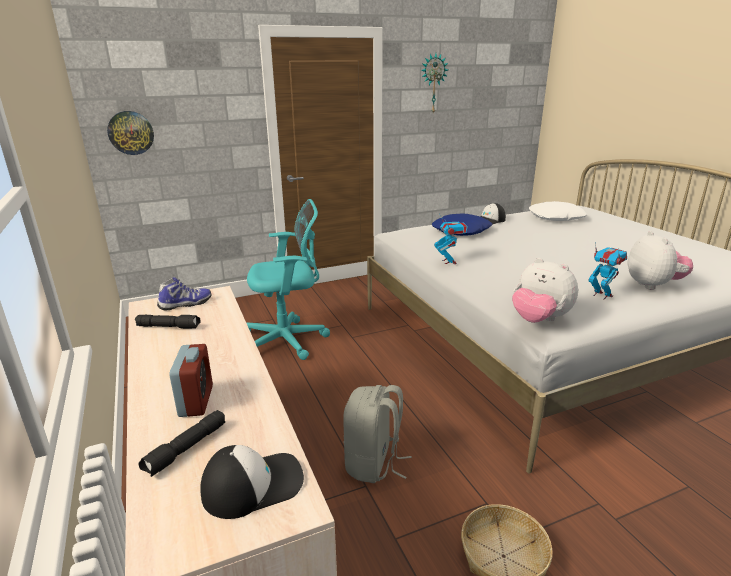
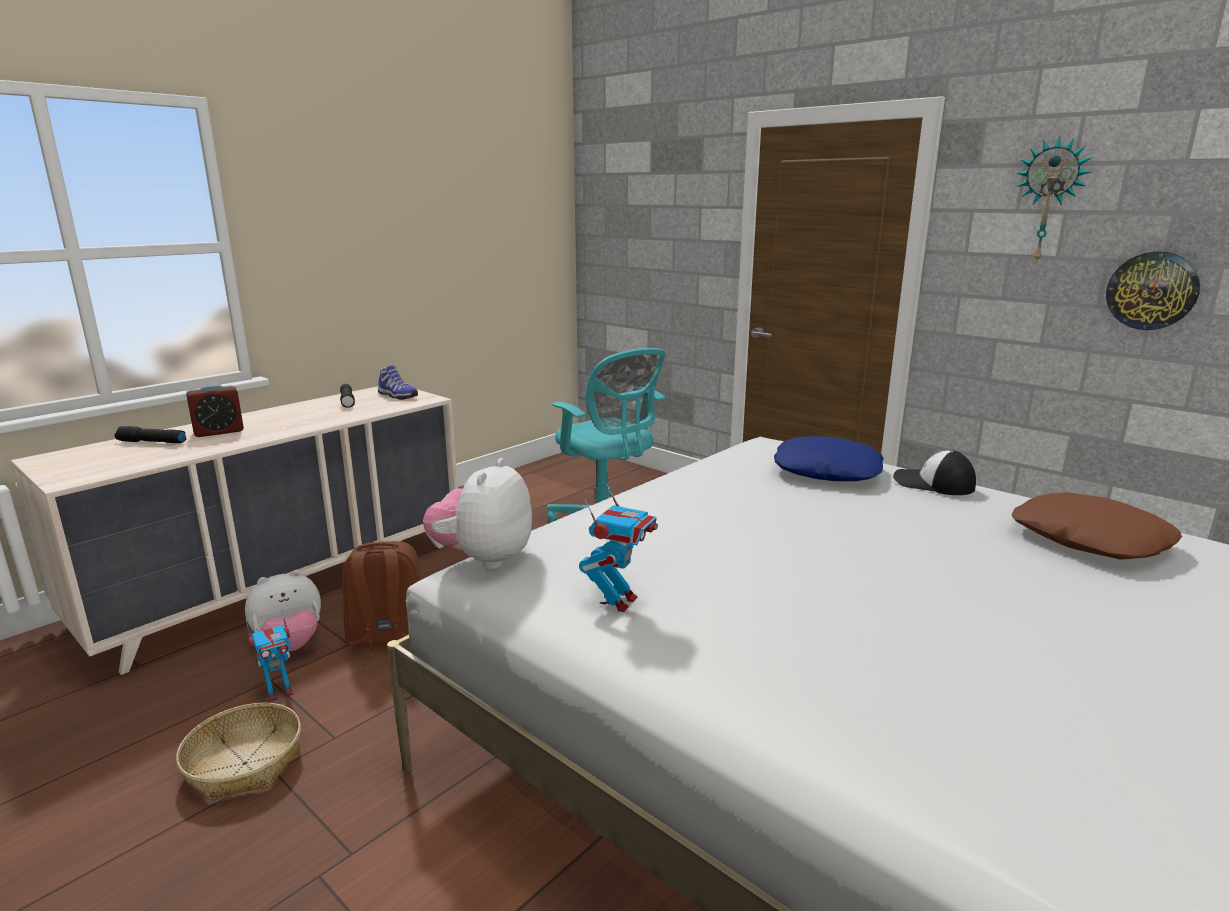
camera: 65 degrees right, 5 degrees down
wall clock [107,111,154,155] -> wall clock moved to [1106,251,1200,330]
cap [200,445,304,519] -> none
grey backpack [343,385,412,483] -> brown backpack [342,541,421,665]
toy robot [434,214,468,264] -> toy robot moved to [246,610,293,702]
white pillow [529,201,587,221] -> brown pillow [1012,492,1182,560]
plush toy [628,231,693,290] -> plush toy moved to [245,570,321,652]

